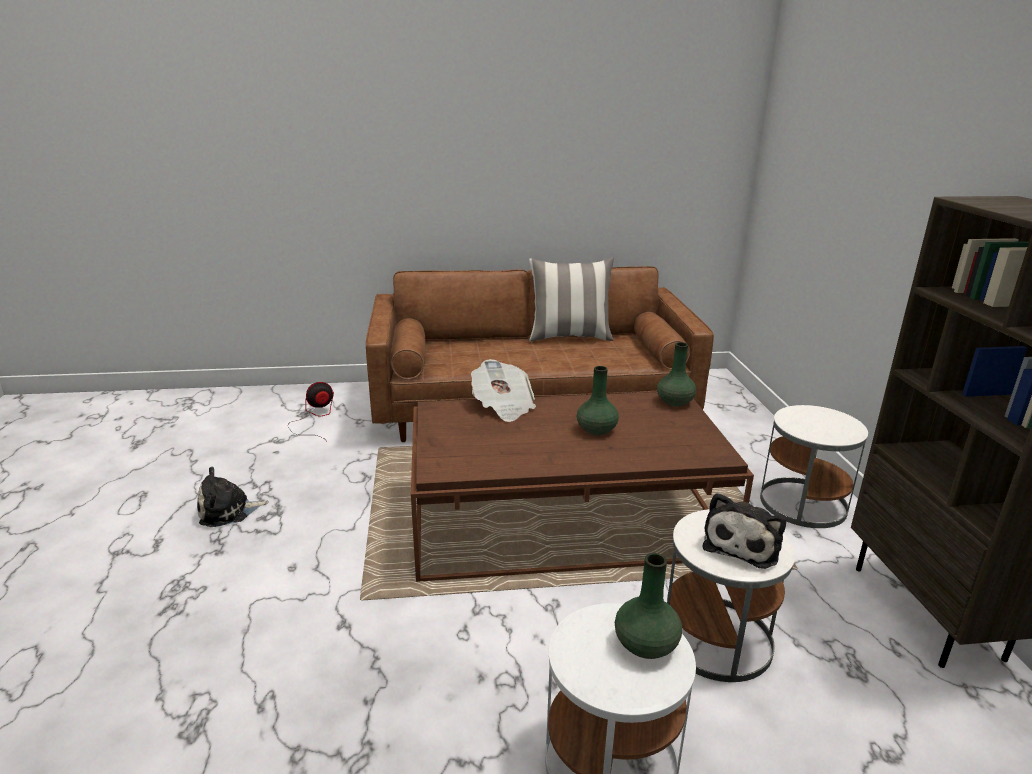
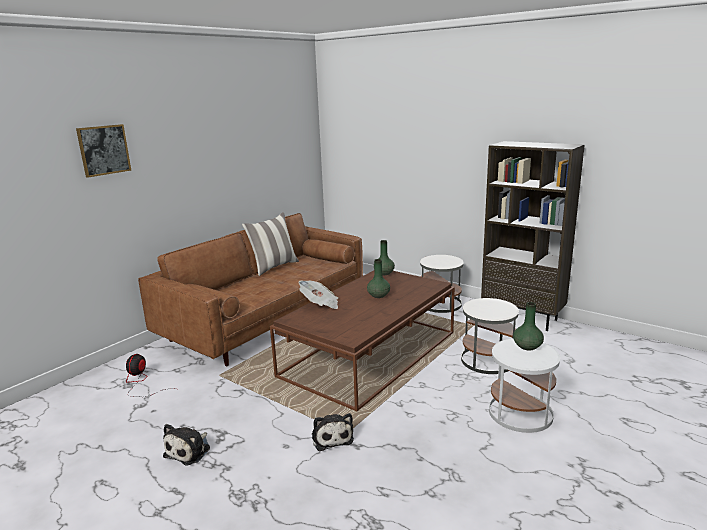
camera: 45 degrees left, 5 degrees down
plush toy [703,493,786,569] -> plush toy moved to [312,413,354,451]
none -> picture [76,124,131,178]

